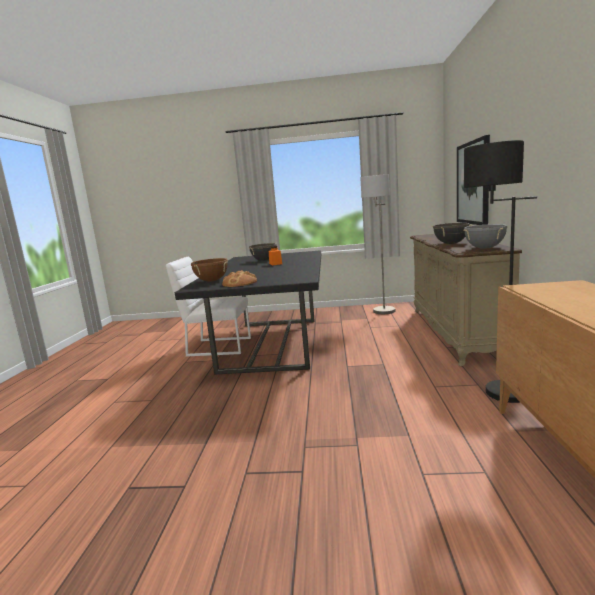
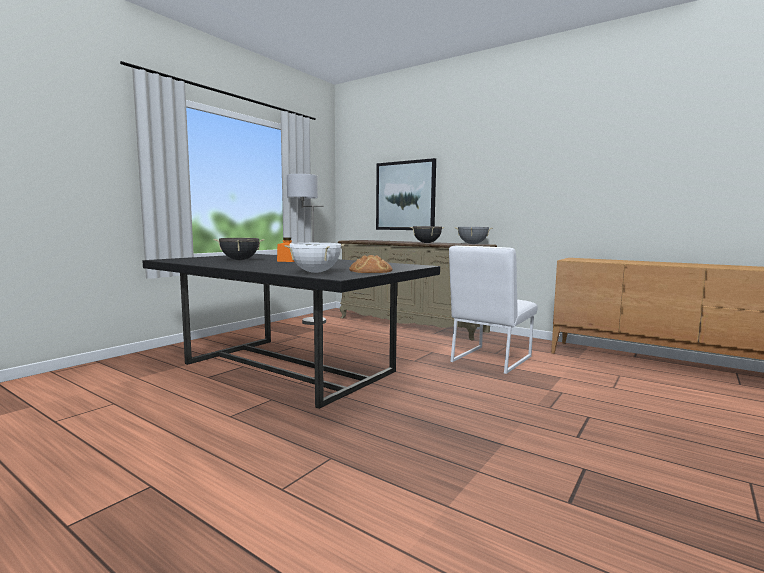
camera: 60 degrees left, 5 degrees down
white chair [166,257,251,356] -> white chair moved to [449,246,537,374]
brown cooking pot [191,258,228,281] -> white cooking pot [285,243,344,273]
black floor lamp [464,140,537,403] -> none

